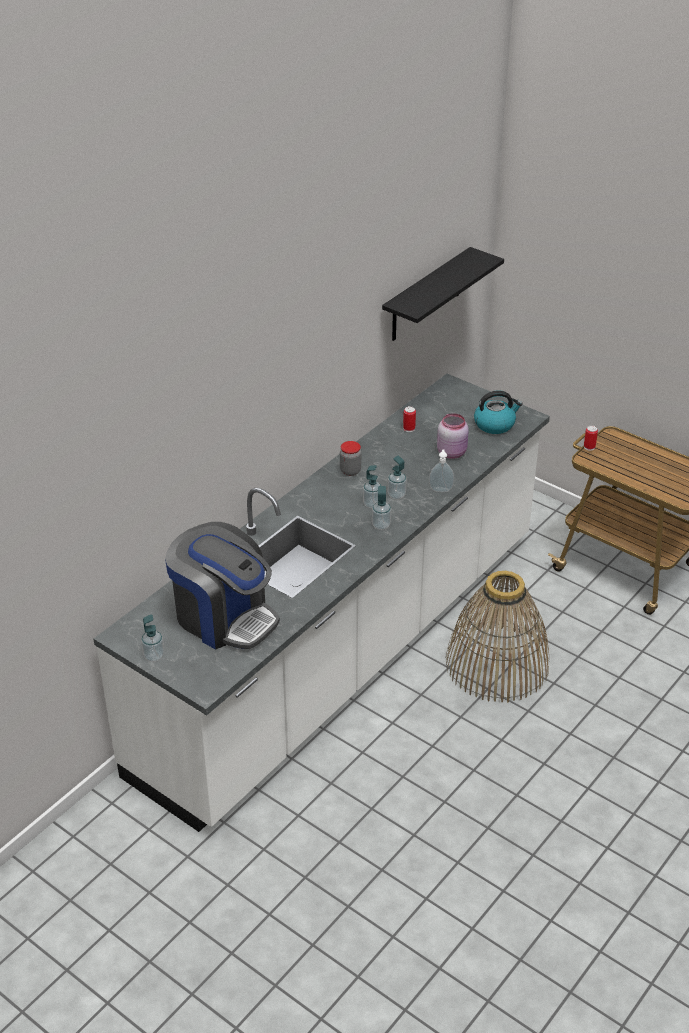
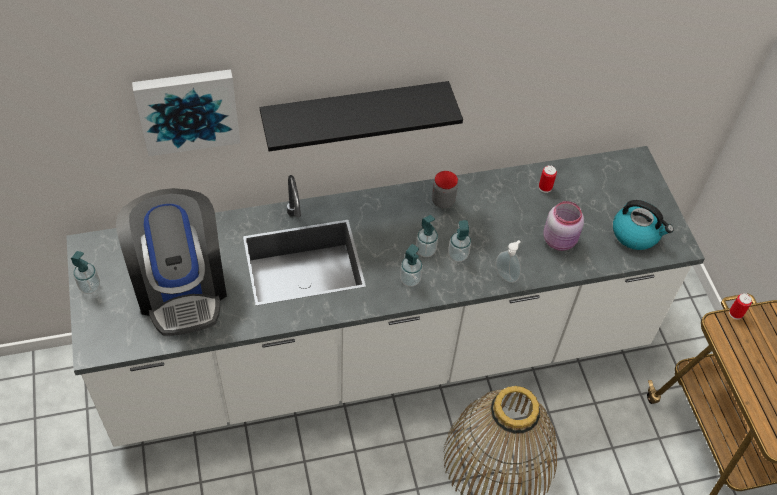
camera: 35 degrees right, 15 degrees up
black shelf [382,247,504,341] -> black shelf moved to [260,81,463,151]
none -> picture [132,69,240,156]

